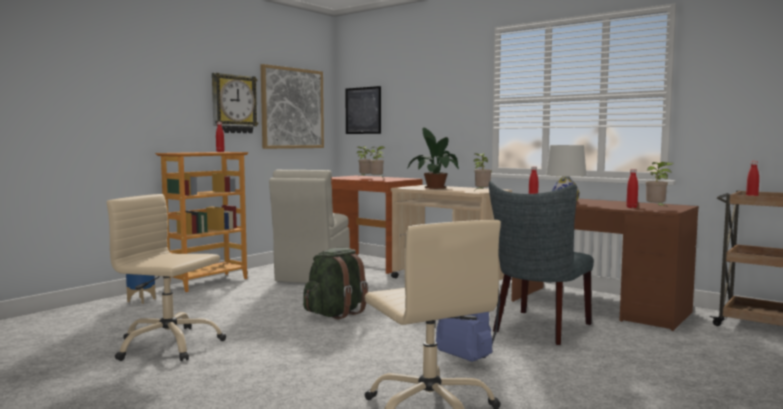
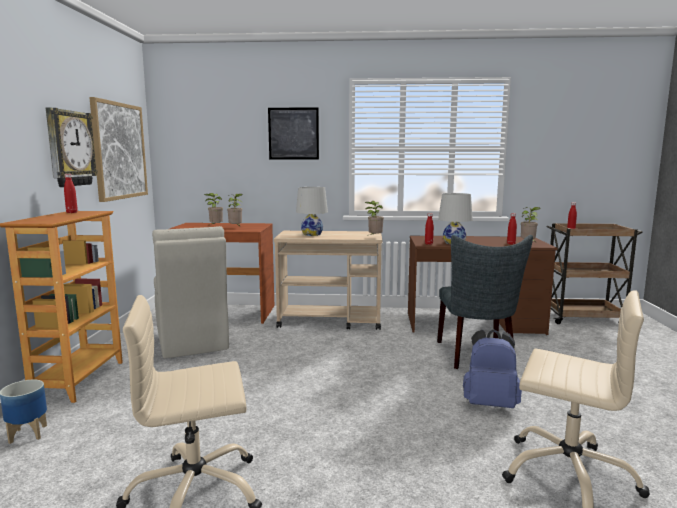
camera: 35 degrees left, 5 degrees up
green backpack [303,248,368,319] -> none
picture [345,86,381,134] -> picture moved to [268,107,319,160]
potted plant [407,127,459,189] -> white table lamp [296,187,328,236]

